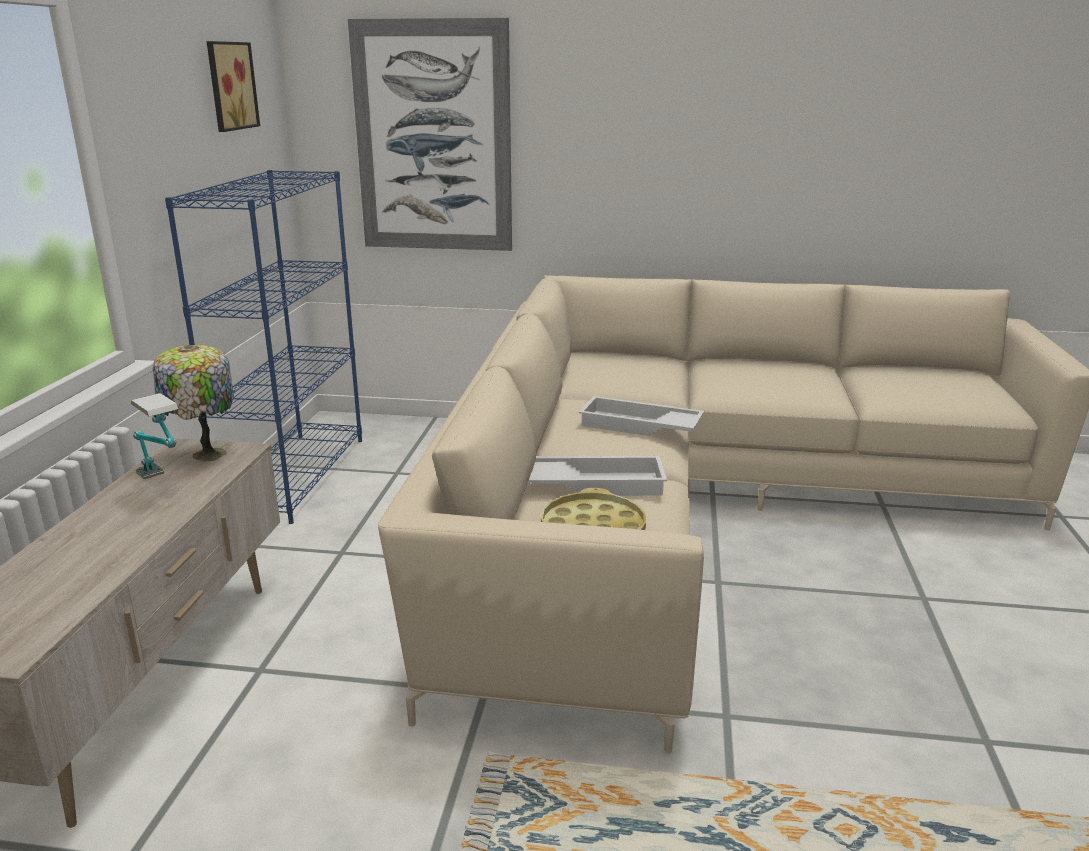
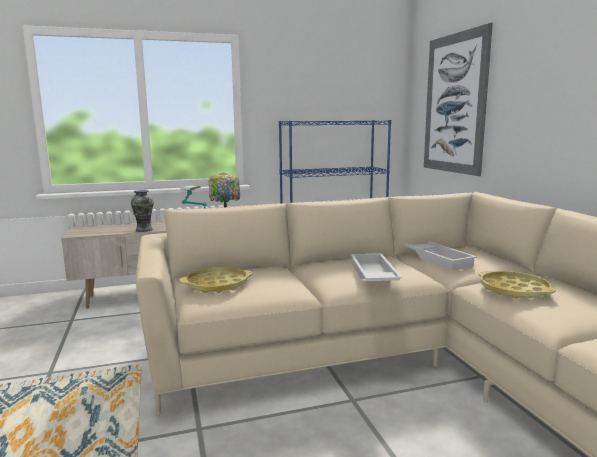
camera: 65 degrees right, 10 degrees down
picture [207,41,260,132] -> none
white tray [529,456,667,496] -> white tray moved to [403,242,477,271]
none -> vase [131,190,154,232]
none -> yellow tray [478,271,556,299]

